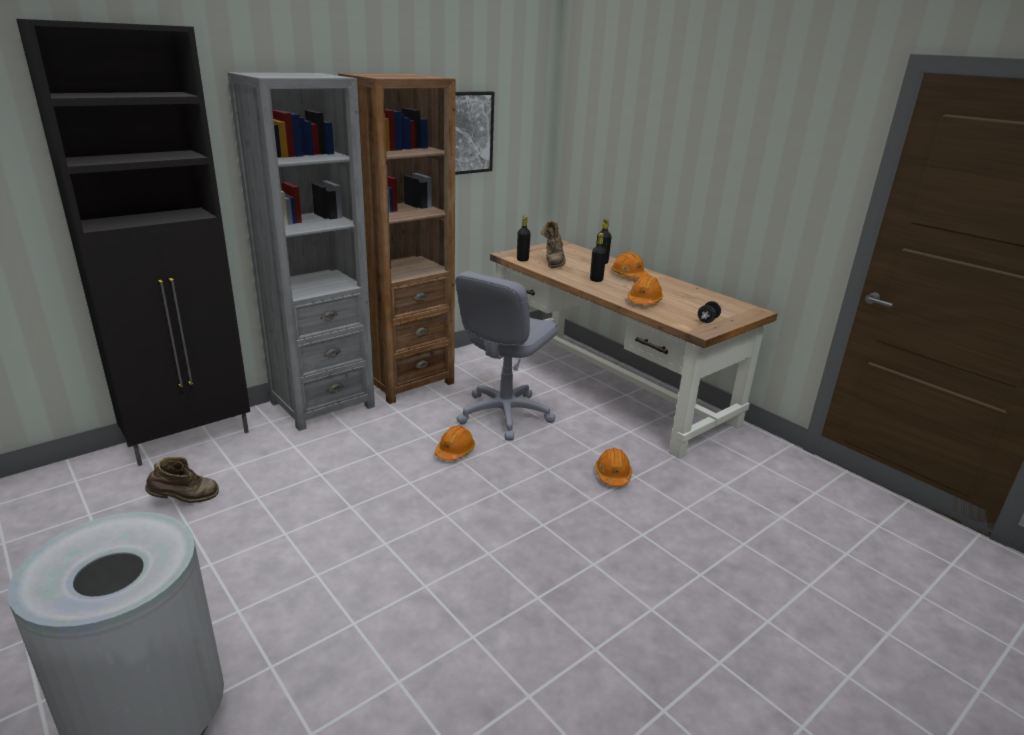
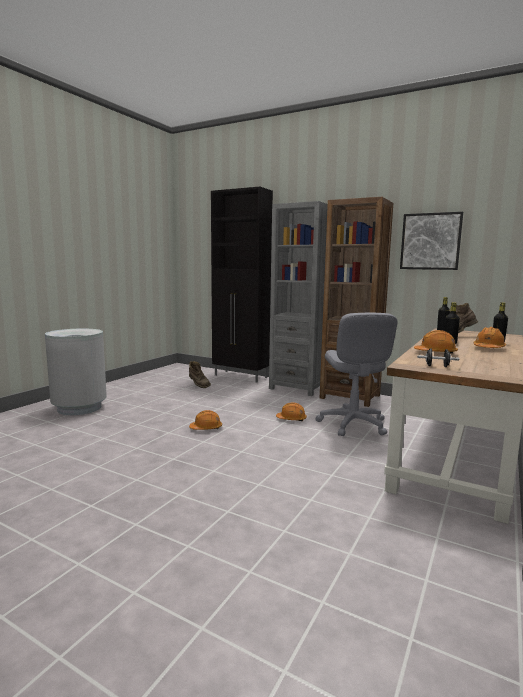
camera: 70 degrees right, 15 degrees down
grey office chair [455,271,558,440] -> grey office chair turned 105 degrees counterclockwise [315,313,397,436]
orange hard hat [596,448,632,486] -> orange hard hat moved to [189,410,222,430]

